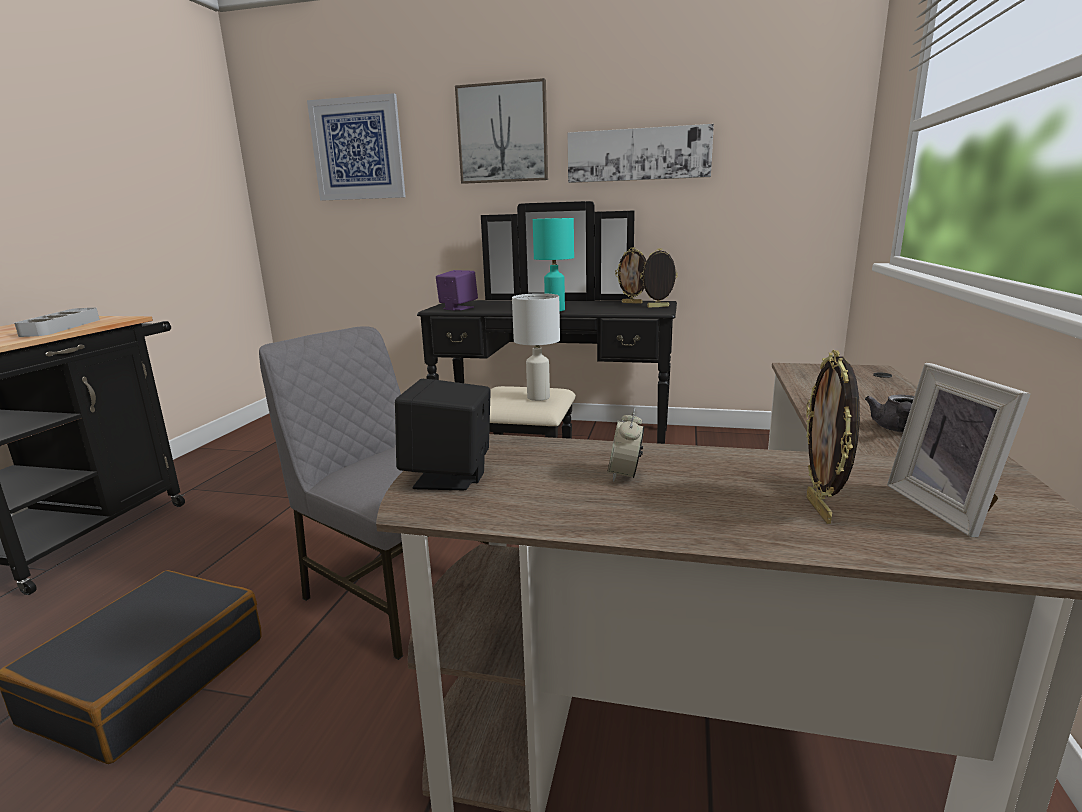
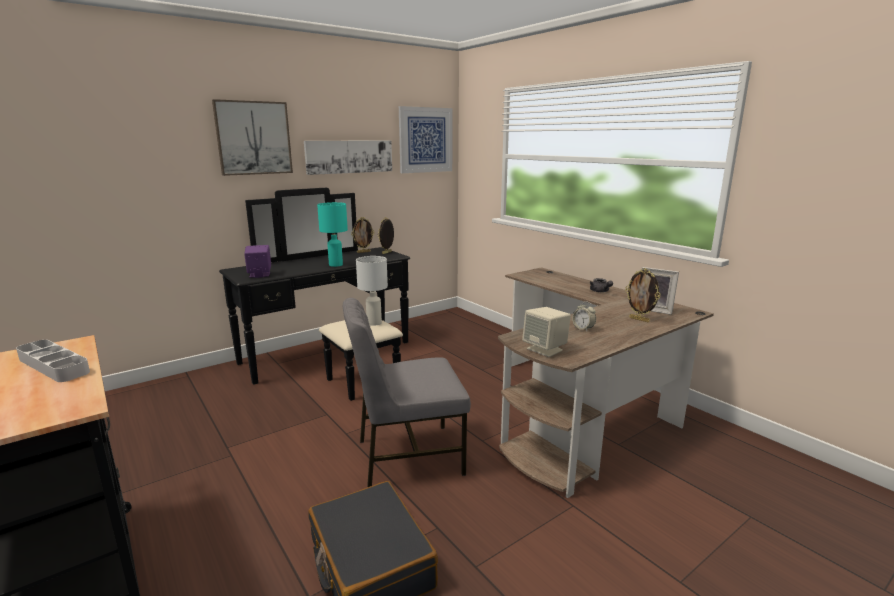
camera: 50 degrees left, 0 degrees up
picture [307,93,406,201] -> picture moved to [399,106,453,173]
black speaker [395,379,491,490] -> beige speaker [522,307,571,357]

